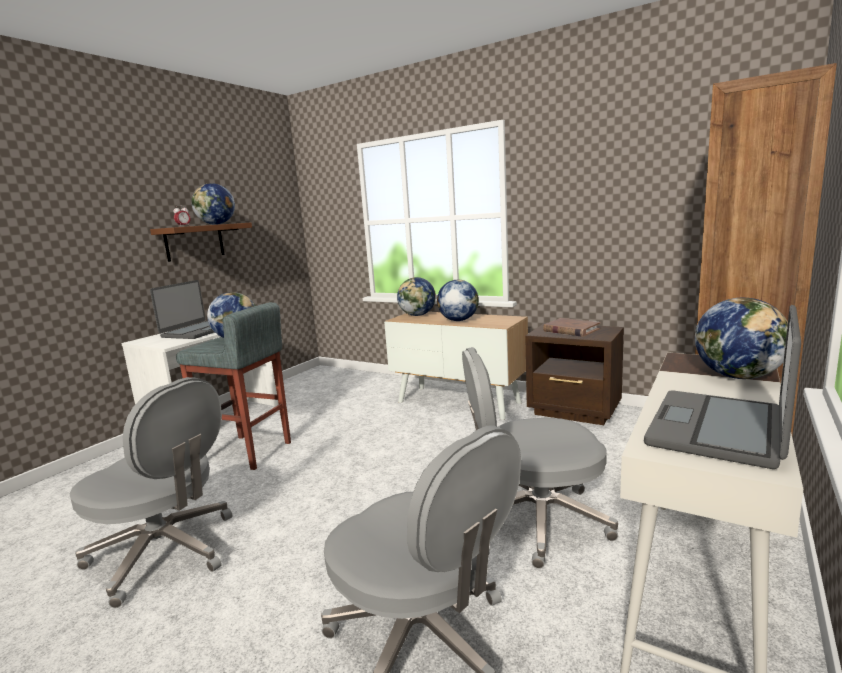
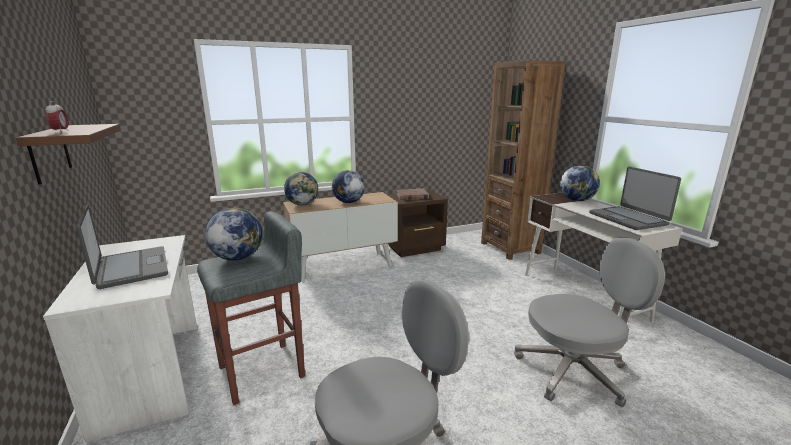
camera: 55 degrees left, 5 degrees up
globe [191,183,235,225] -> none
grey office chair [462,347,618,569] -> none

